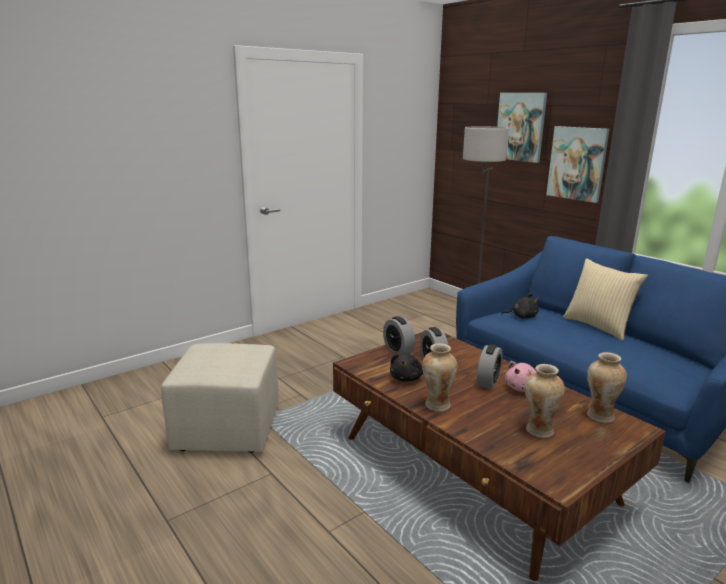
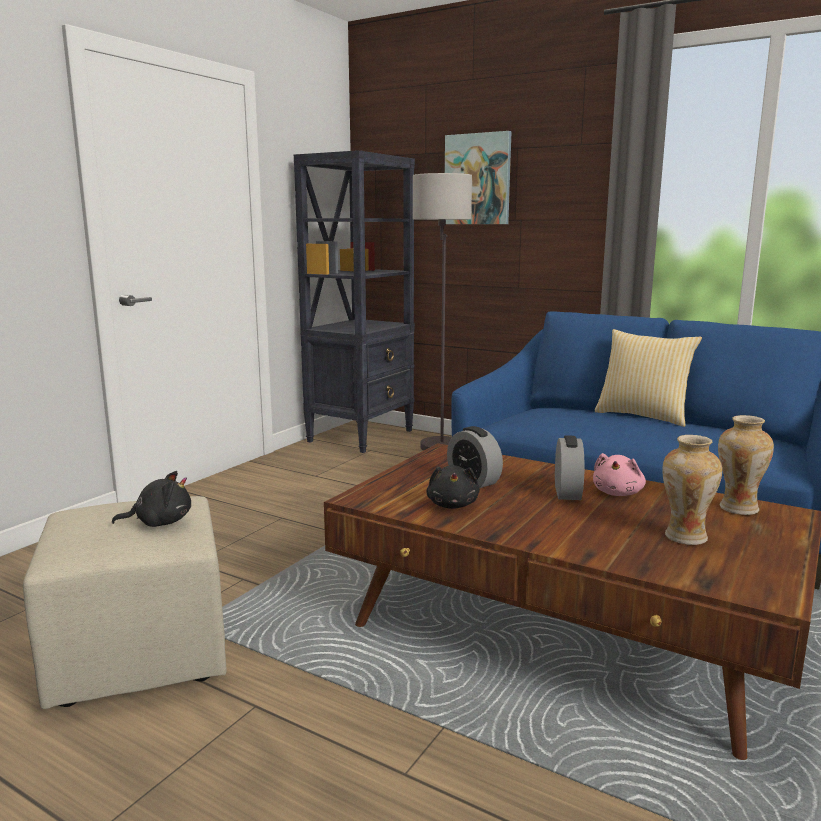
camera: 20 degrees left, 5 degrees down
alarm clock [383,316,415,356] -> none
vase [422,343,457,412] -> none
black plush toy [501,294,539,319] -> black plush toy moved to [112,471,191,527]
picture [546,126,610,203] -> none
none -> black bookcase [294,150,415,453]

